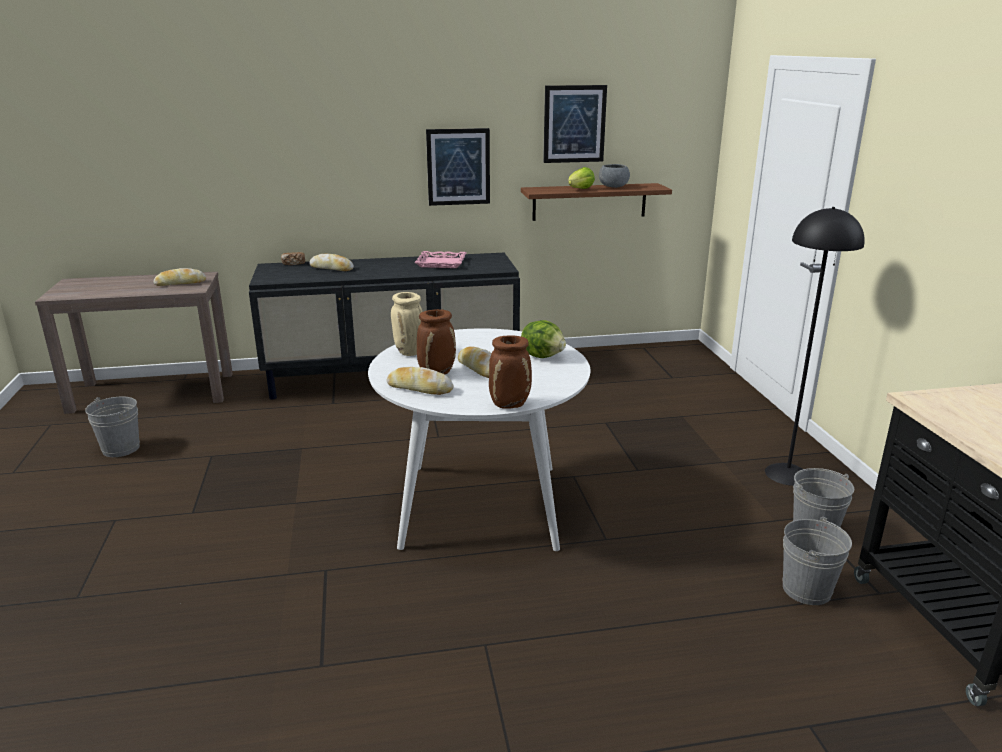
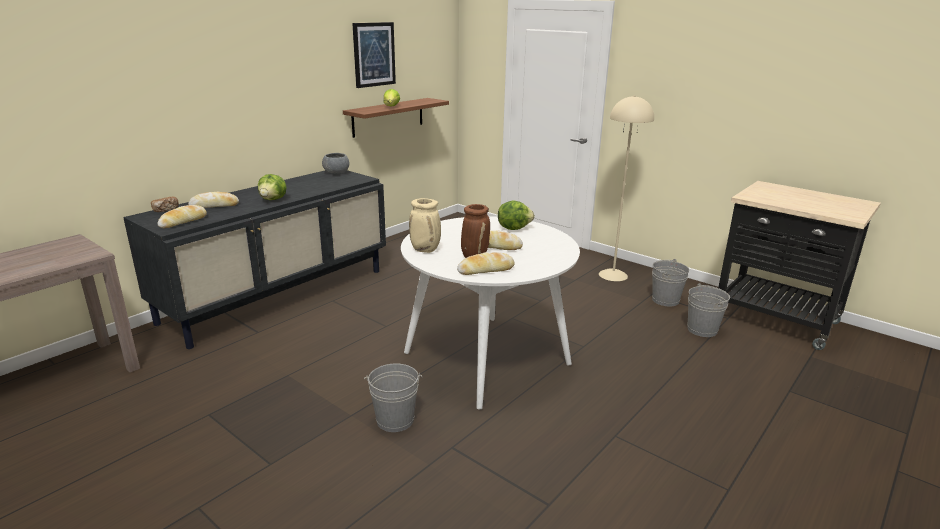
camera: 40 degrees left, 0 degrees up
grey bucket [85,396,140,457] -> grey bucket moved to [364,364,422,432]
bread [154,268,206,286] -> bread moved to [157,205,207,228]
pink tray [414,251,467,268] -> none
picture [426,128,490,206] -> none
brown vase [489,336,532,409] -> none
grey bowl [599,164,630,188] -> grey bowl moved to [322,153,349,174]
black floor lamp [765,207,865,486] -> beige floor lamp [599,95,654,281]
none -> lettuce [258,174,287,200]

